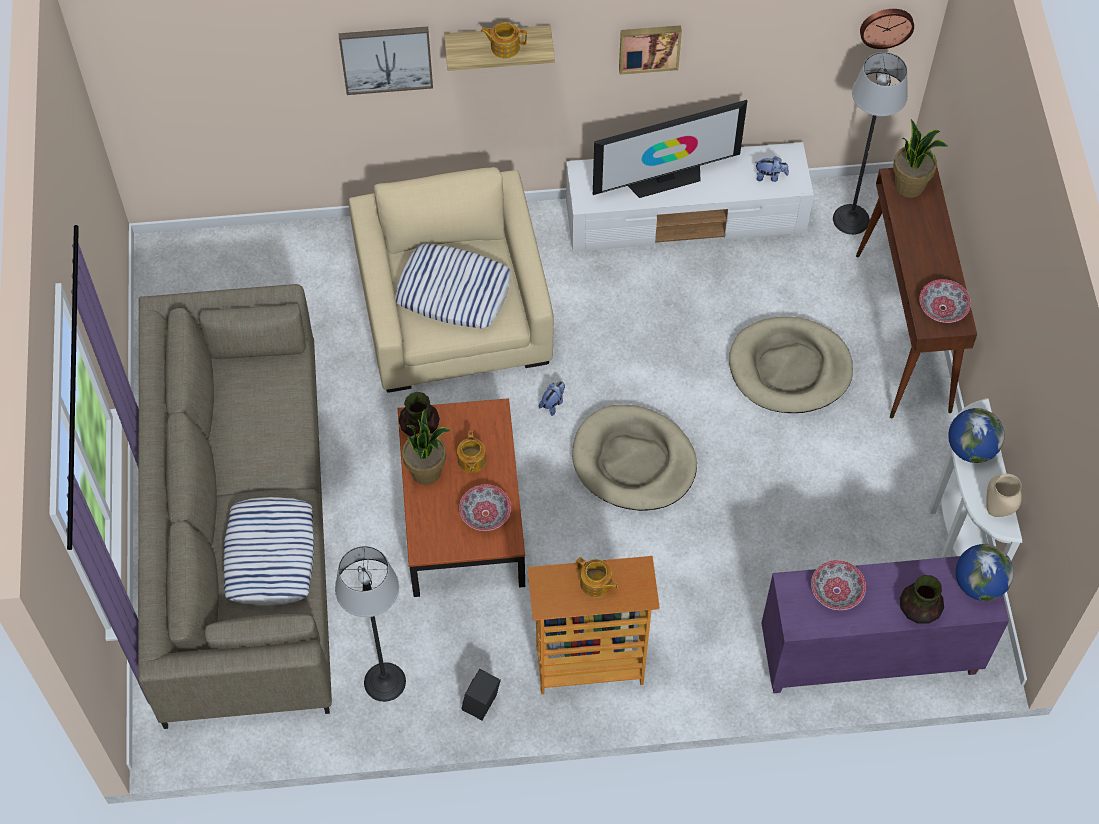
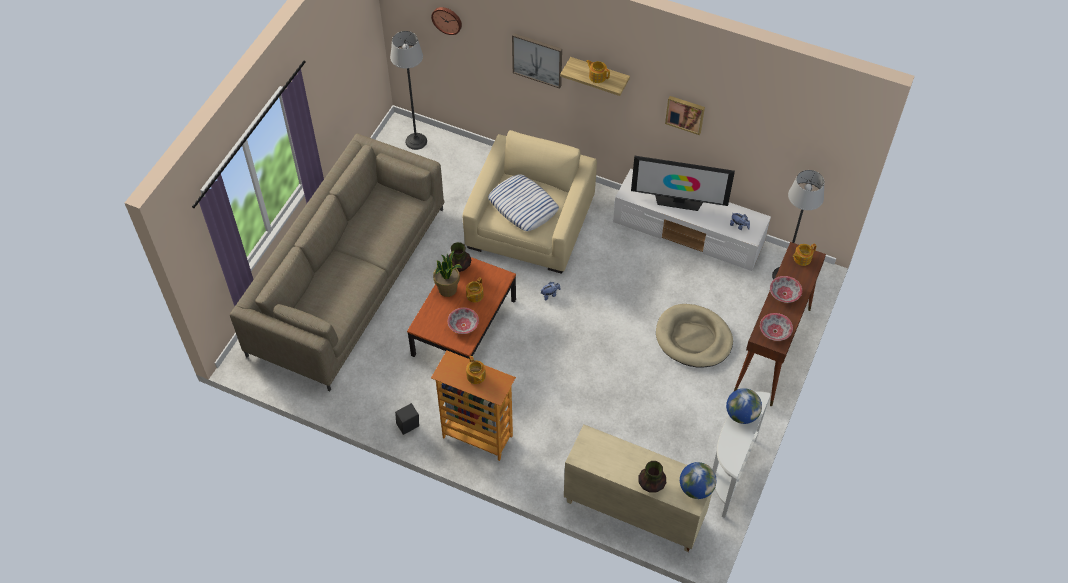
camera: 30 degrees right, 5 degrees down
pillow [223,497,314,605] -> none
floor lamp [335,546,406,702] -> floor lamp moved to [390,31,427,150]
beige dog bed [572,405,697,511] -> none
purple cabinet [761,556,1009,693] -> beige cabinet [564,424,712,552]
bowl [811,560,866,610] -> bowl moved to [770,276,802,303]
wall clock [860,9,914,49] -> wall clock moved to [431,7,462,35]
potted plant [893,119,948,198] -> teapot [793,244,817,266]
beige vase [986,474,1022,517] -> none

